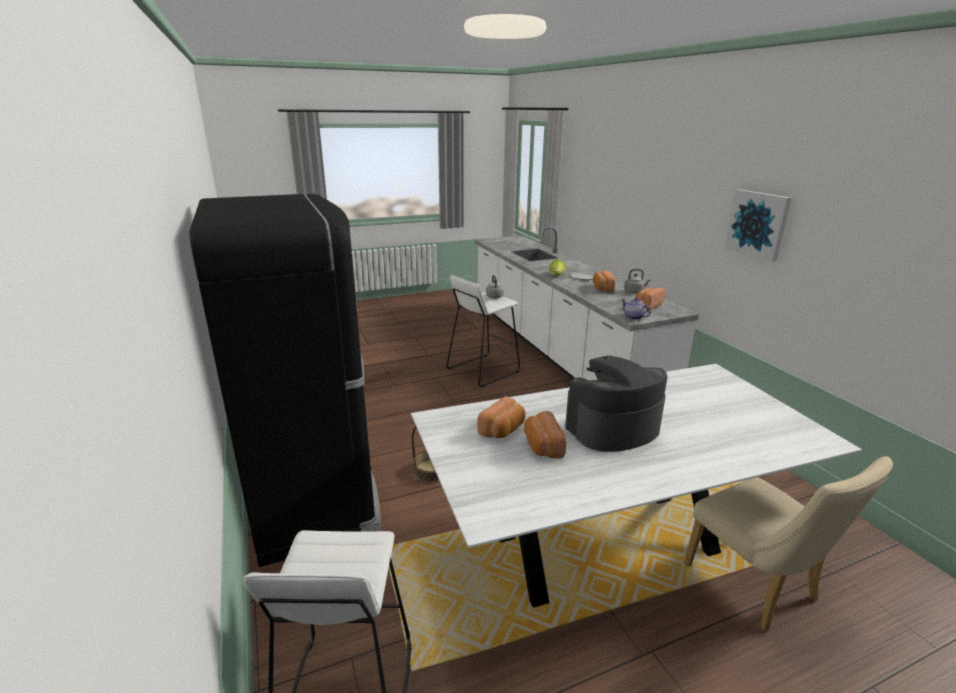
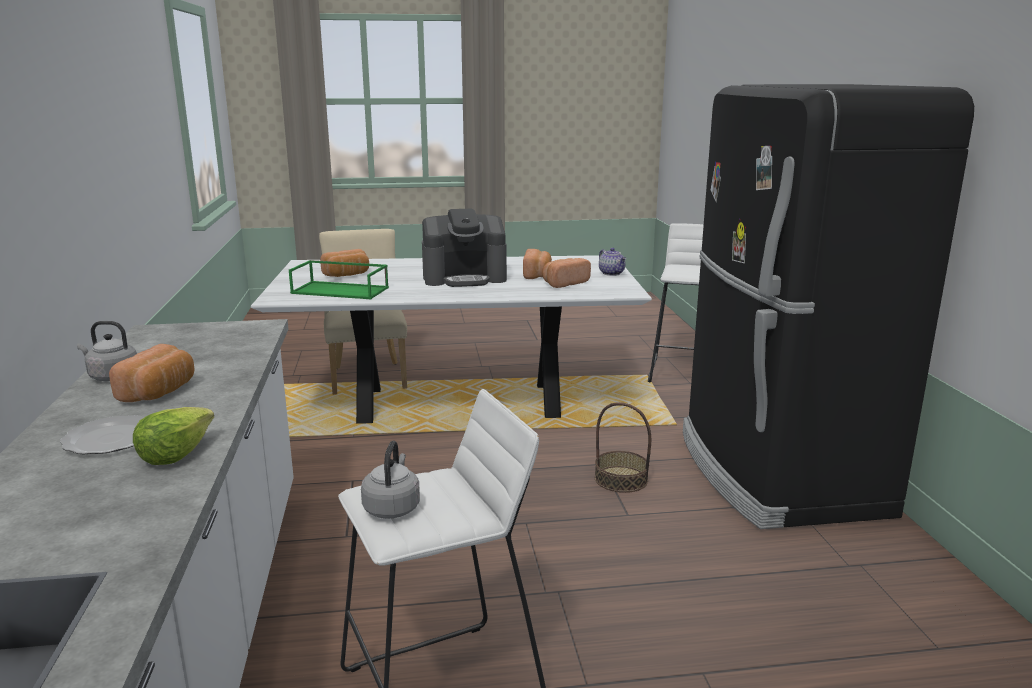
camera: 165 degrees left, 5 degrees down
teapot [621,298,651,320] -> teapot moved to [599,248,626,276]
bread [635,288,666,310] -> bread moved to [320,249,369,277]
picture [725,189,792,261] -> none
none -> green tray [289,260,389,299]

